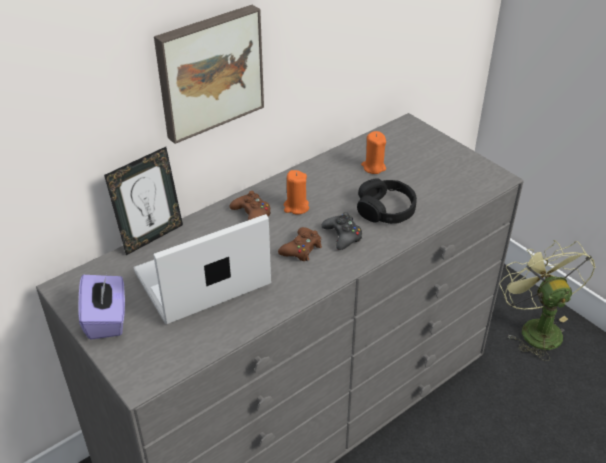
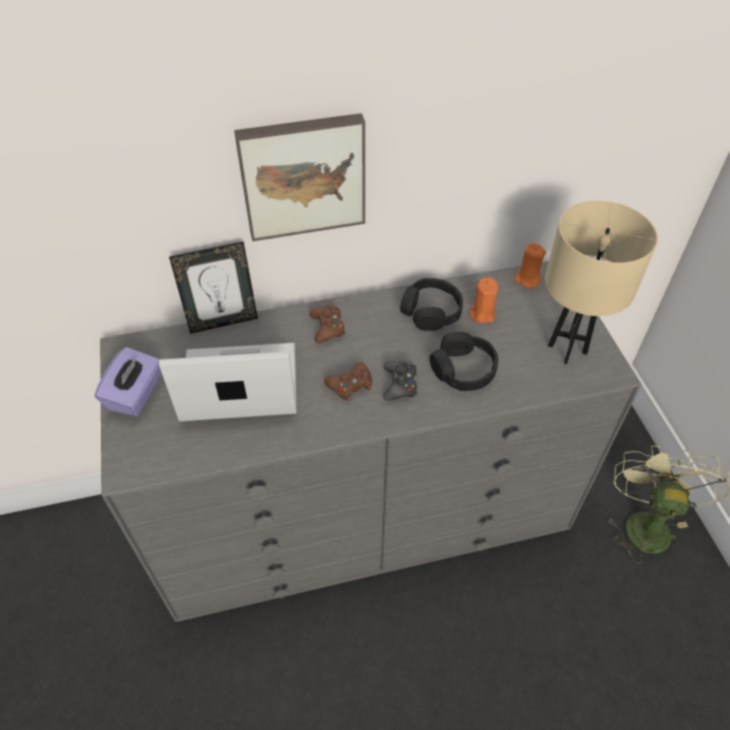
camera: 25 degrees right, 10 degrees up
orange candle [284,170,309,214] -> orange candle moved to [514,243,546,288]
none -> black headphones [400,278,463,331]
none -> beige table lamp [545,201,658,364]

